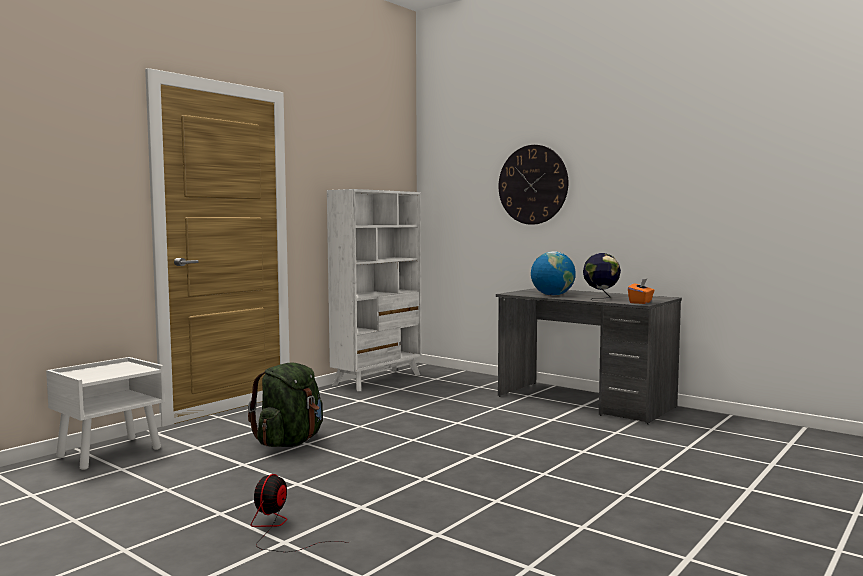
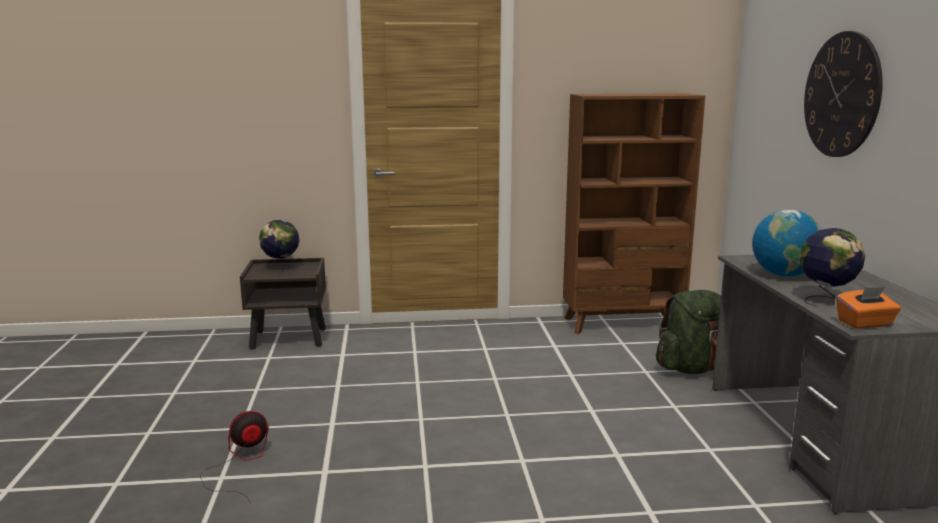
camera: 45 degrees right, 10 degrees up
white nightstand [46,357,165,470] -> brown nightstand [240,258,326,350]
green backpack [248,363,323,447] -> green backpack moved to [656,290,721,374]
white bookcase [327,189,421,391] -> brown bookcase [563,93,705,334]
none -> globe [259,220,300,269]

